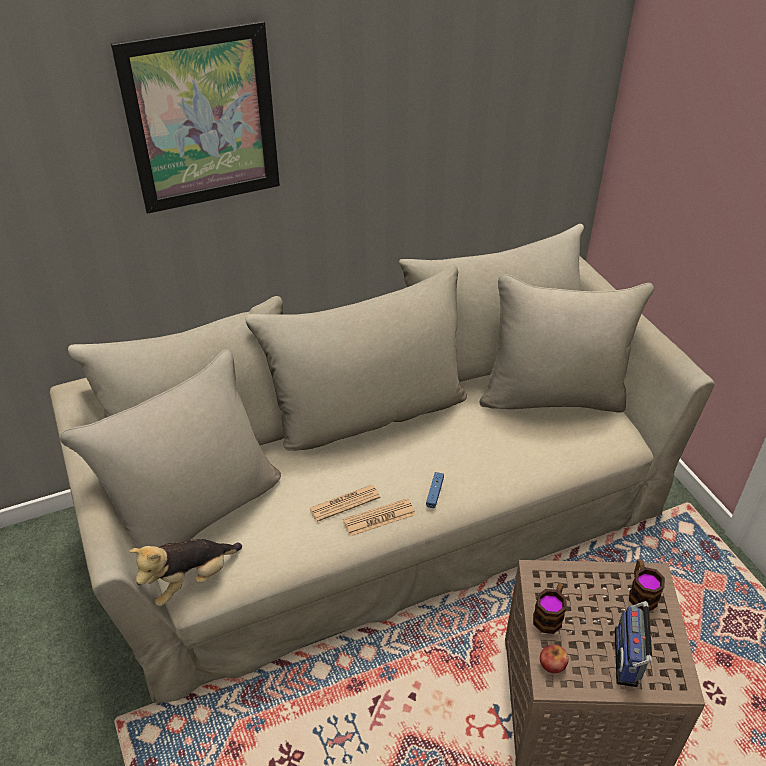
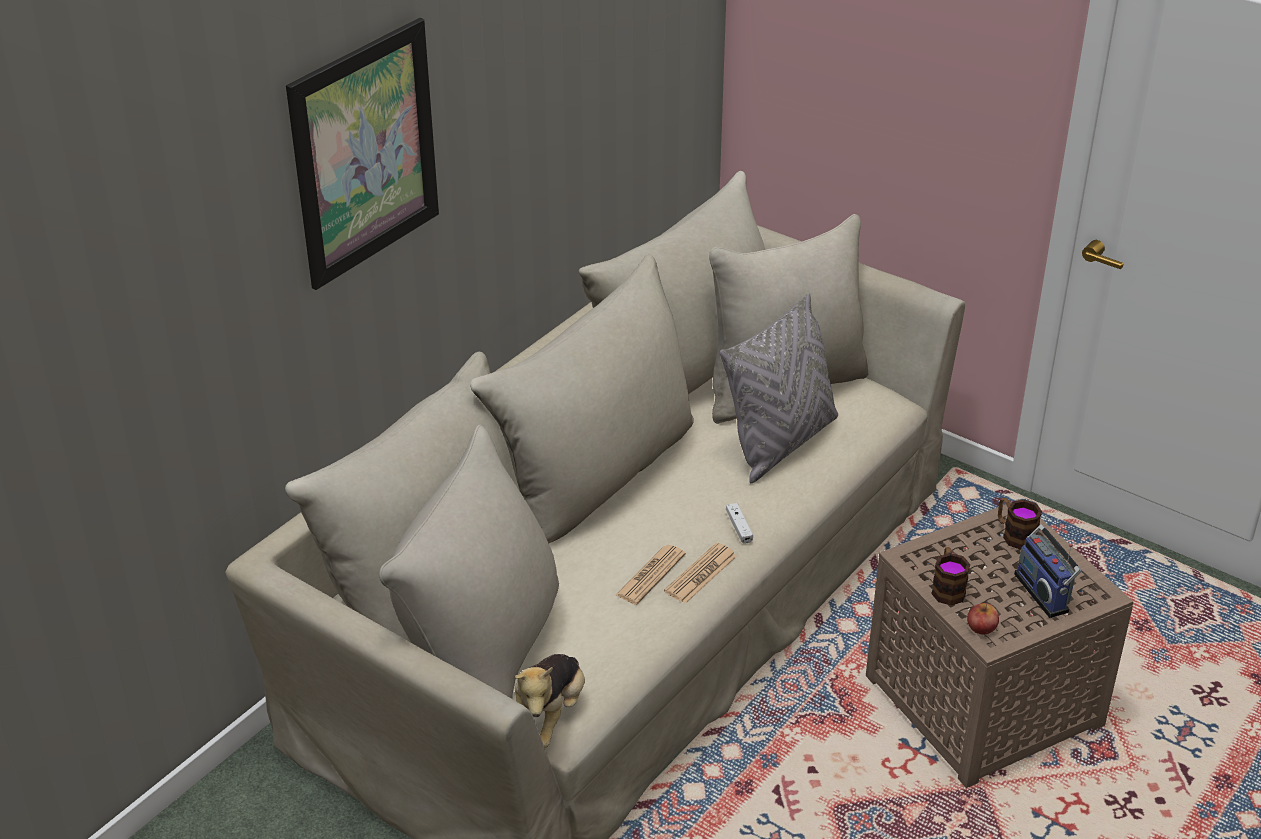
camera: 30 degrees left, 5 degrees down
blue game controller [426,472,444,508] -> white game controller [726,503,753,544]
none -> grey pillow [720,293,838,484]

